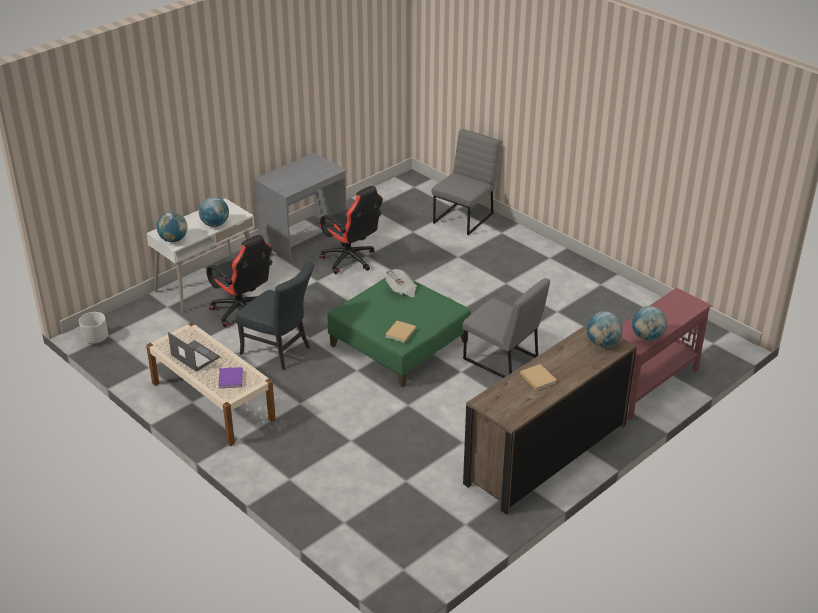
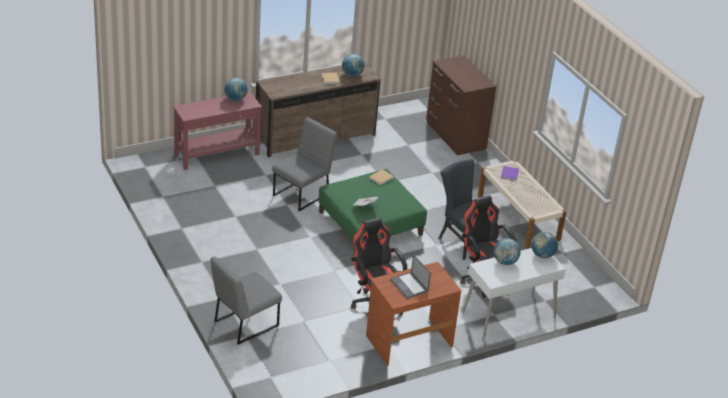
camera: 165 degrees left, 0 degrees up
white planter [79,312,108,344] -> none
laptop [168,332,220,372] -> laptop moved to [390,254,431,299]
grey desk [254,153,347,262] -> brown desk [366,262,462,366]
grey chair [463,278,550,378] -> grey chair turned 75 degrees clockwise [272,117,337,211]
globe [586,311,622,347] -> globe moved to [342,54,364,77]
none -> brown dresser [426,55,496,156]

